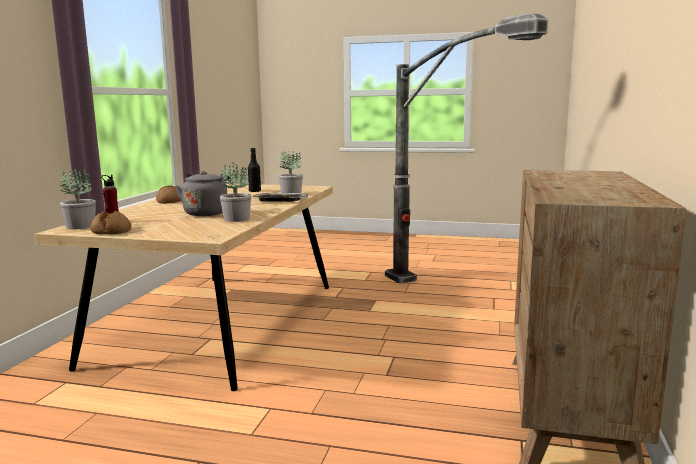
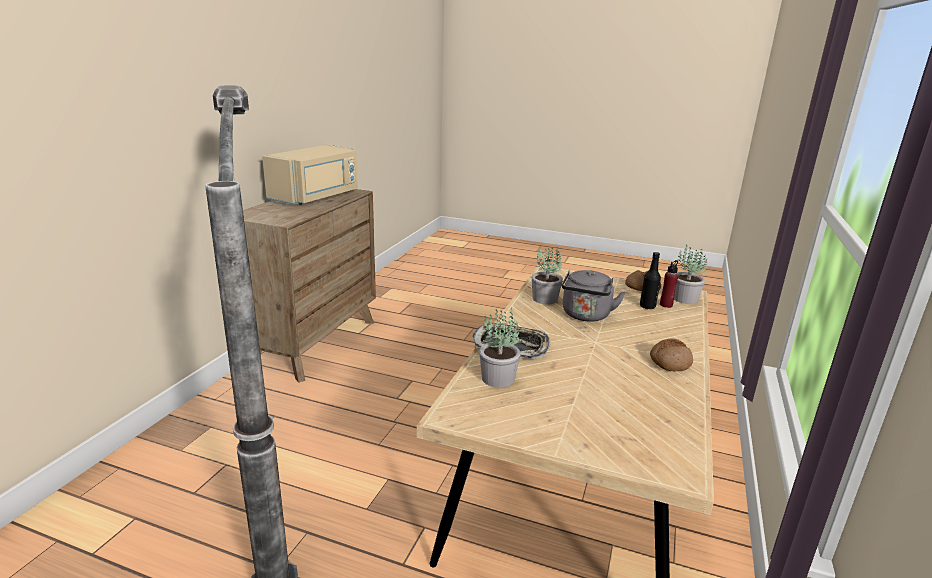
camera: 175 degrees left, 10 degrees up
black bottle [248,148,261,192] -> black bottle moved to [640,252,661,309]
none -> beige microwave [262,144,358,205]

